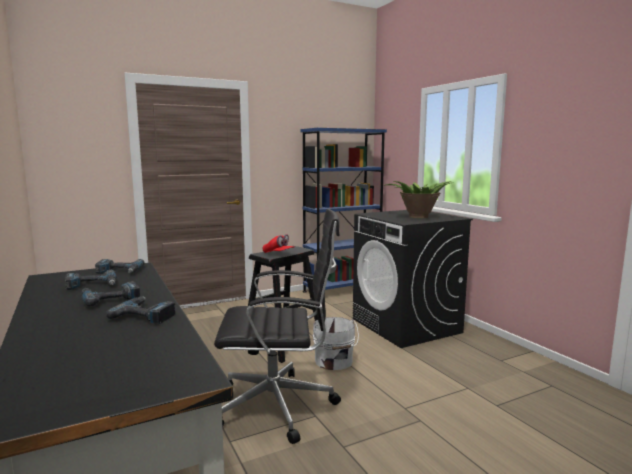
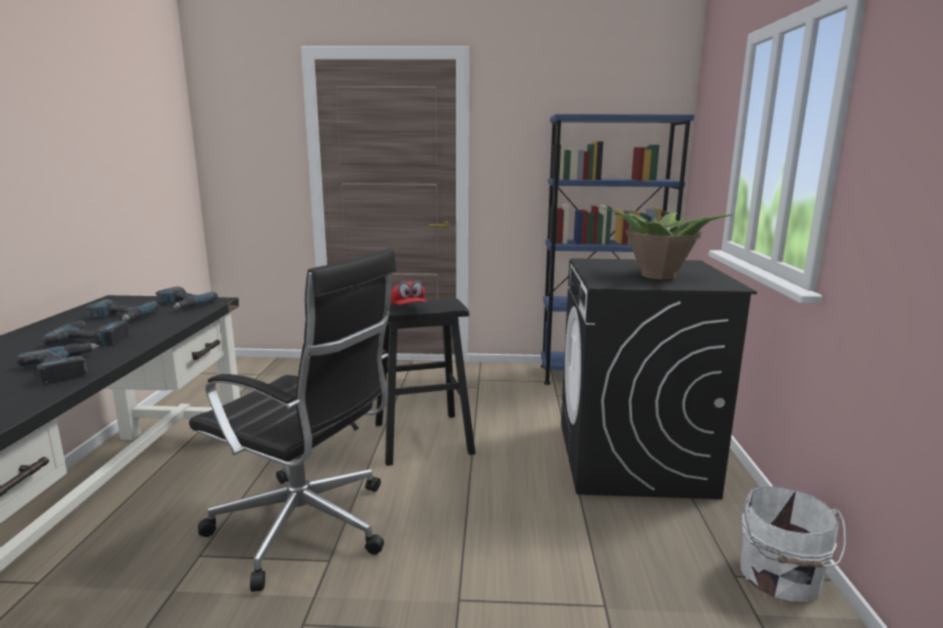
camera: 30 degrees right, 5 degrees up
white bucket [313,317,359,370] -> white bucket moved to [740,486,846,602]

